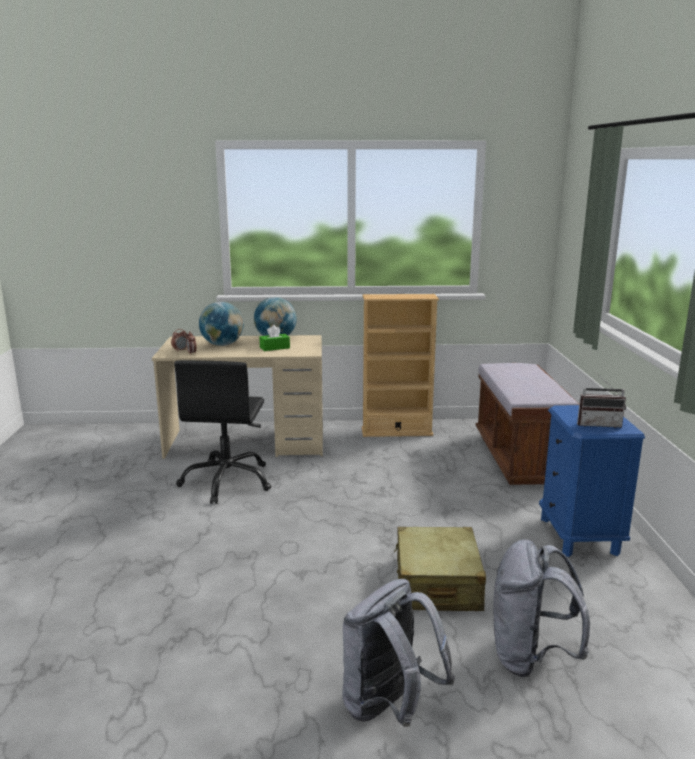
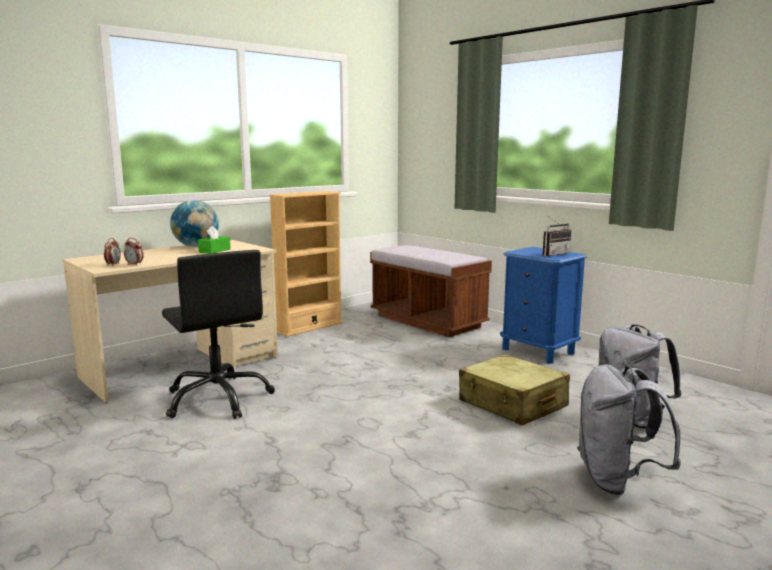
camera: 40 degrees left, 5 degrees down
globe [199,302,244,346] -> none

